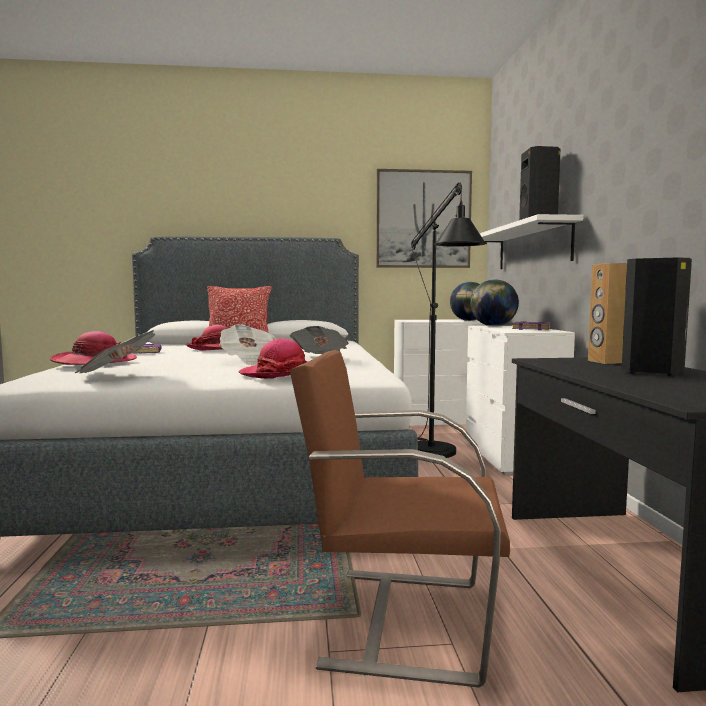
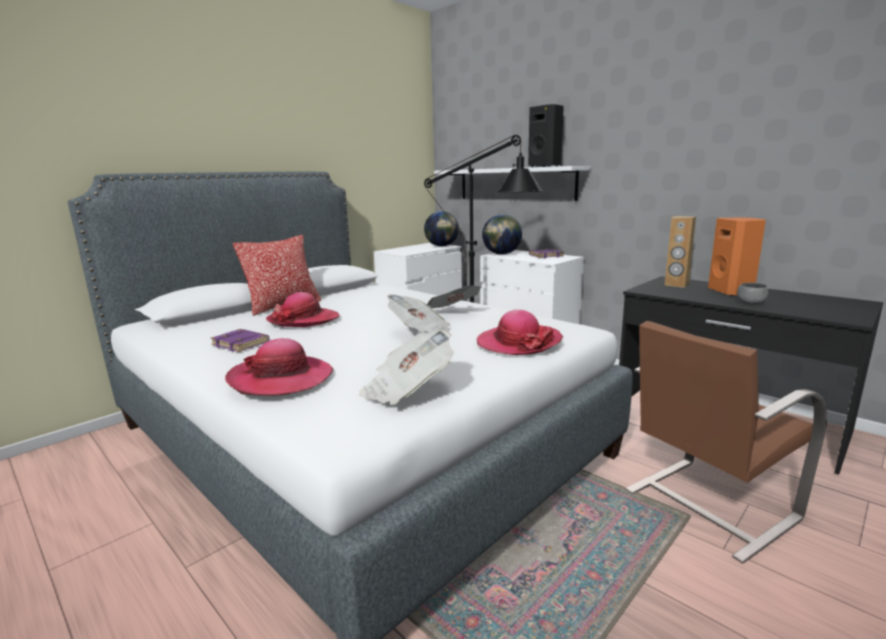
camera: 40 degrees left, 10 degrees up
picture [376,169,472,268] -> none
black speaker [622,258,692,376] -> orange speaker [708,217,766,296]
none -> grey bowl [737,283,768,305]

